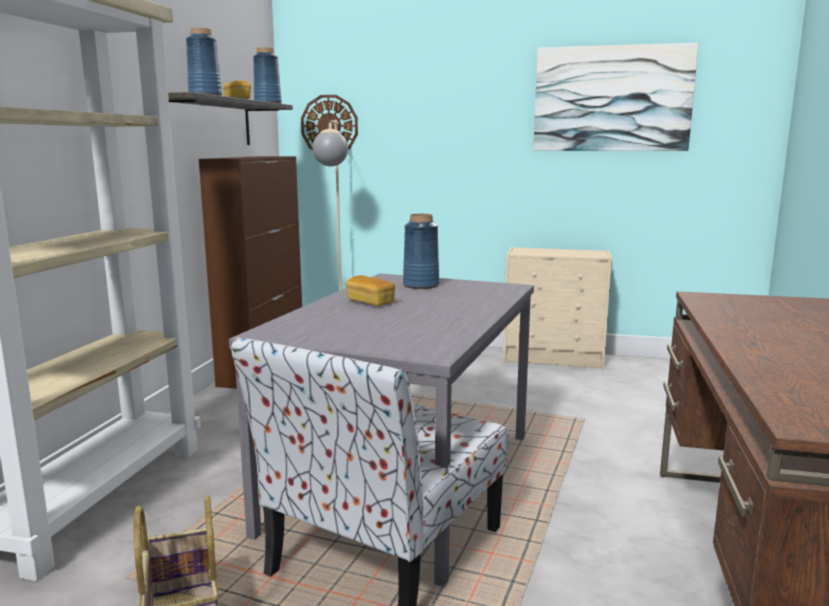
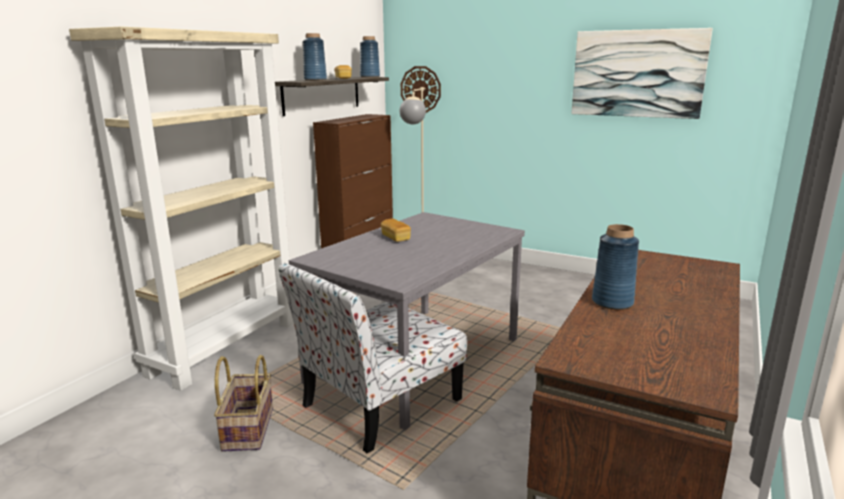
camera: 15 degrees right, 5 degrees up
blue vase [403,214,439,289] -> blue vase moved to [592,224,639,310]
beige dresser [503,247,612,370] -> none

